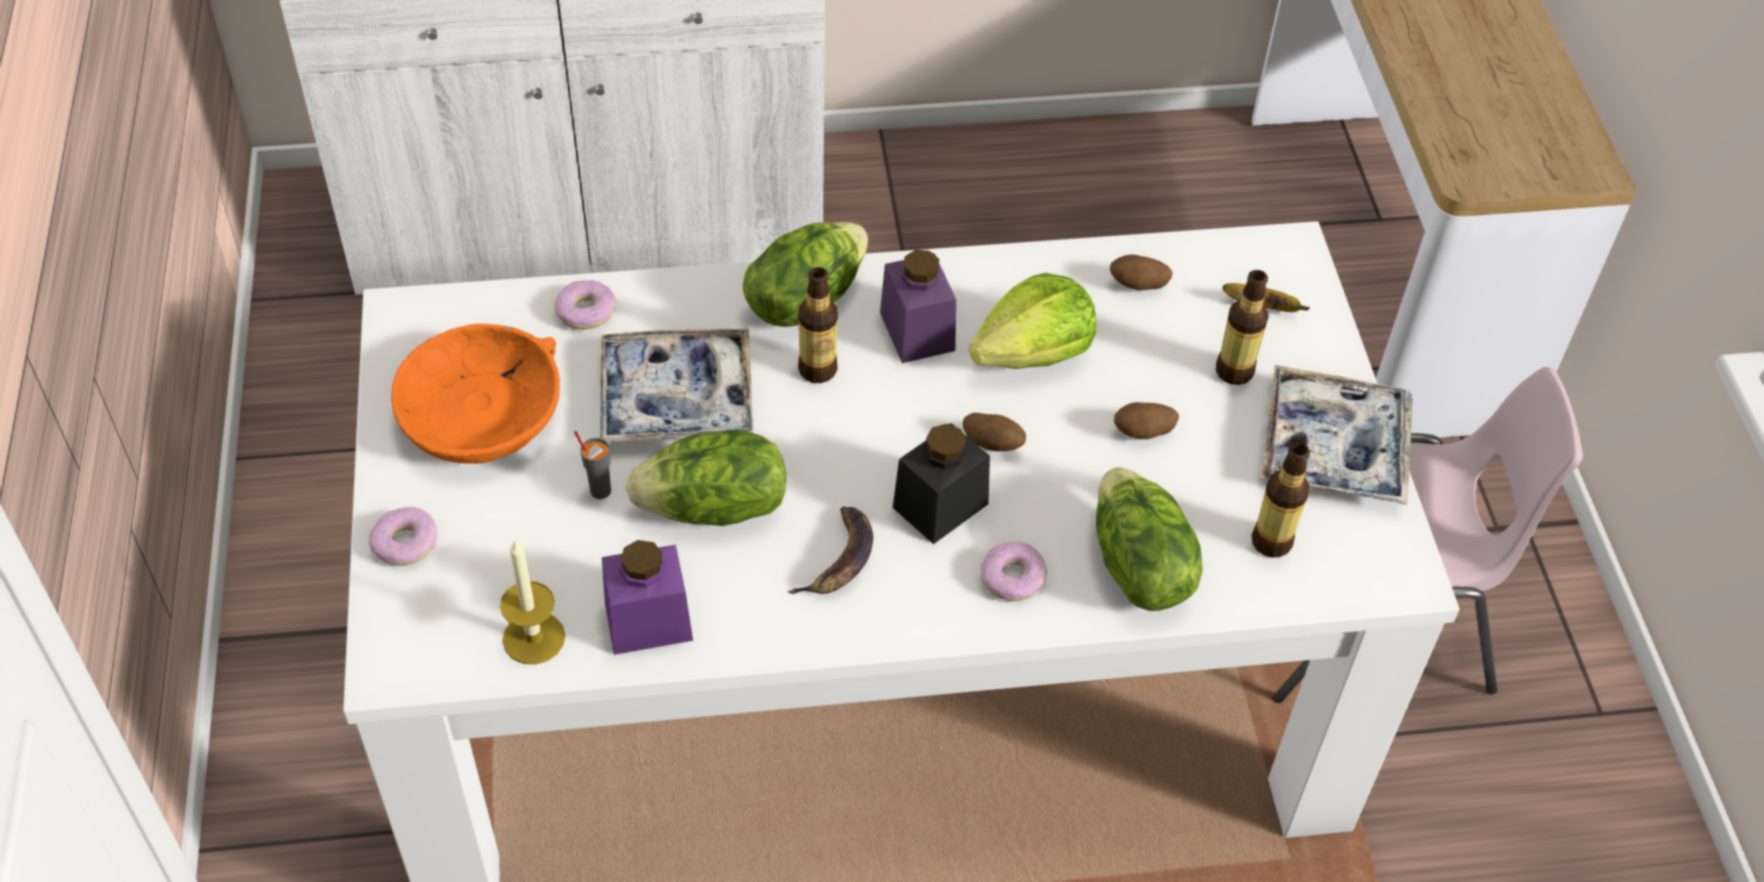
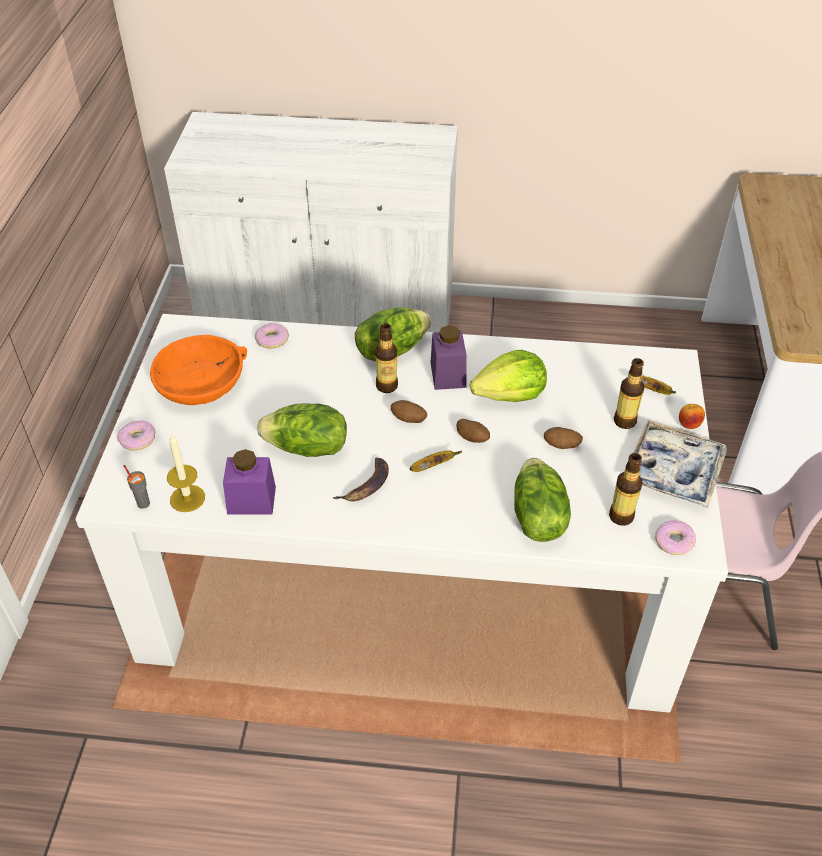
camera: 15 degrees right, 5 degrees down
grey cup [574,431,611,499] -> grey cup moved to [124,465,150,509]
tray [600,329,753,442] -> none
black jar [893,423,990,544] -> banana [410,450,462,472]
donut [980,542,1047,601] -> donut moved to [655,520,696,555]
potato [1110,255,1172,290] -> potato moved to [391,400,427,423]
none -> apple [679,404,705,429]

